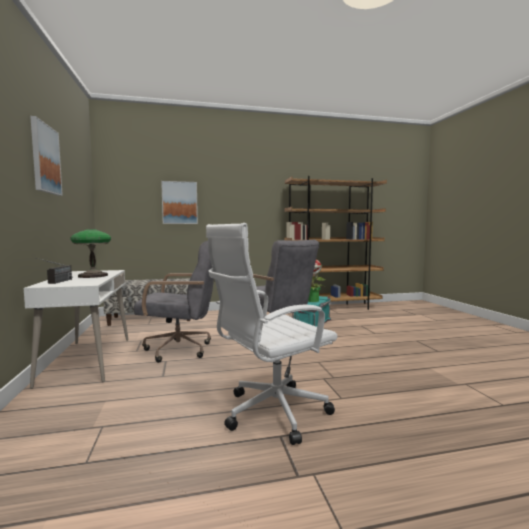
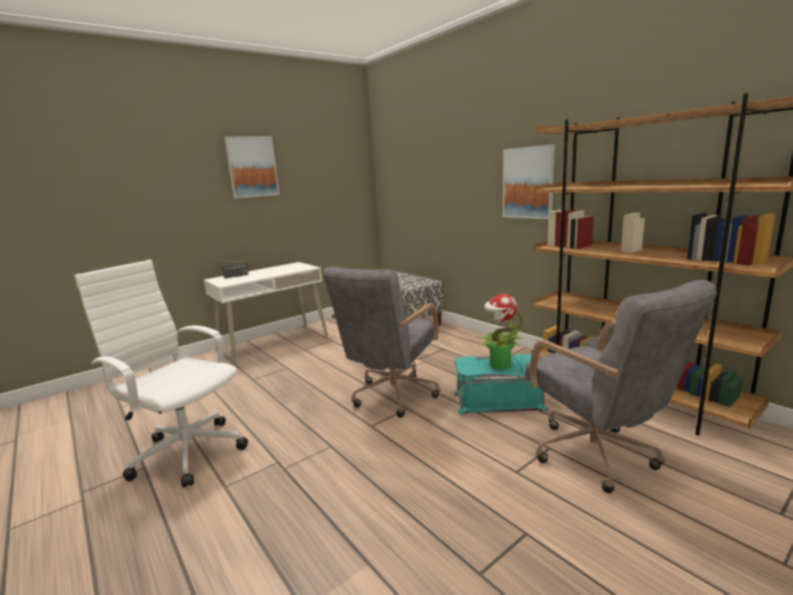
camera: 65 degrees right, 10 degrees up
table lamp [70,229,111,278] -> none
grey office chair [134,241,214,363] -> grey office chair moved to [525,280,717,493]
picture [161,181,198,224] -> picture moved to [503,144,555,219]

